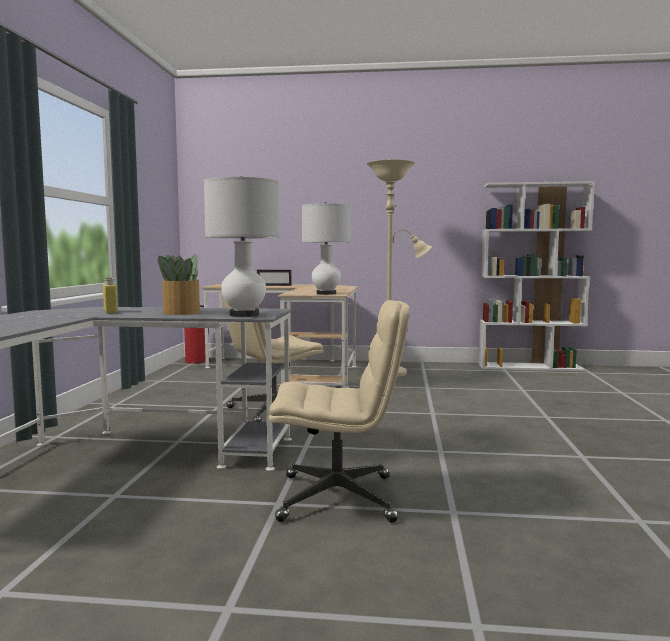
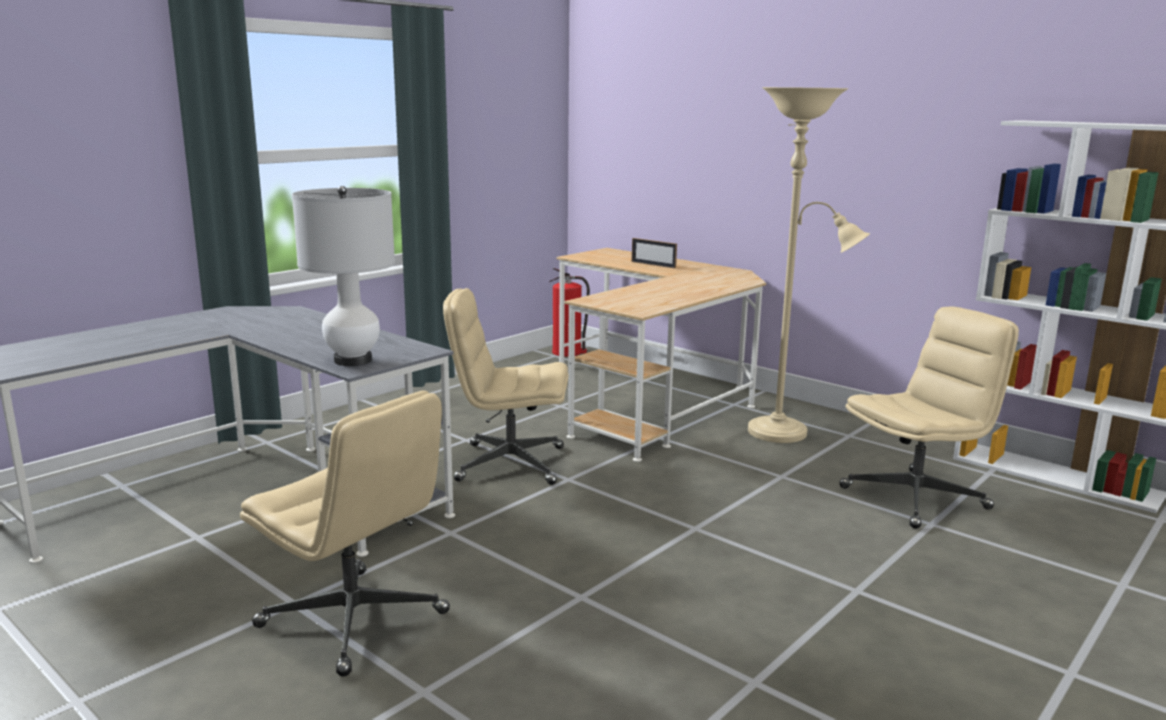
camera: 35 degrees right, 10 degrees up
yellow bottle [103,277,118,313] -> none
potted plant [156,254,200,315] -> none
white table lamp [302,202,351,295] -> none
none -> beige office chair [839,307,1019,529]

